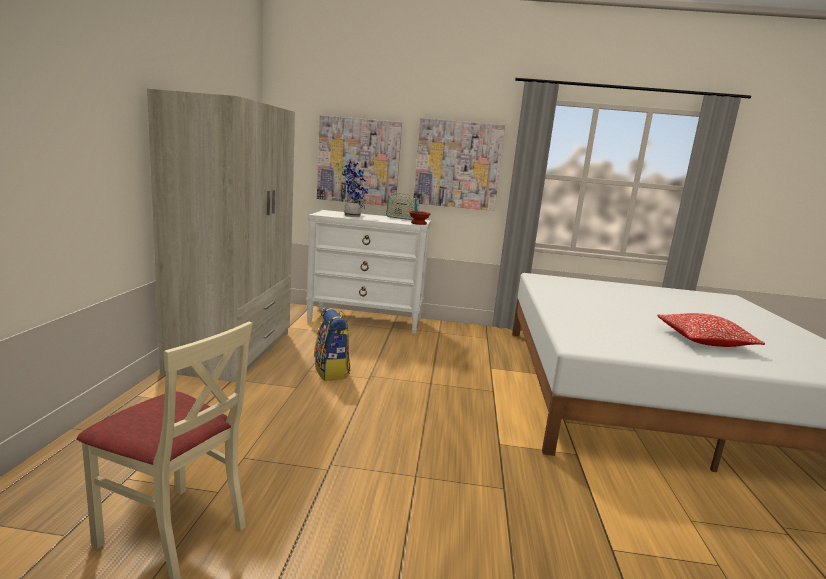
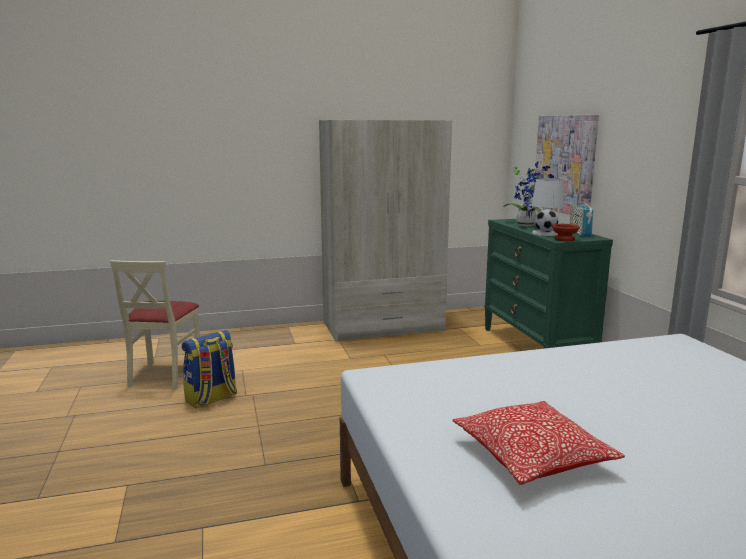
camera: 70 degrees right, 0 degrees up
white dresser [306,210,431,334] -> green dresser [484,219,613,349]
backpack [314,307,351,381] -> backpack moved to [182,330,237,409]
picture [414,118,505,211] -> none
none -> white table lamp [532,178,564,236]

